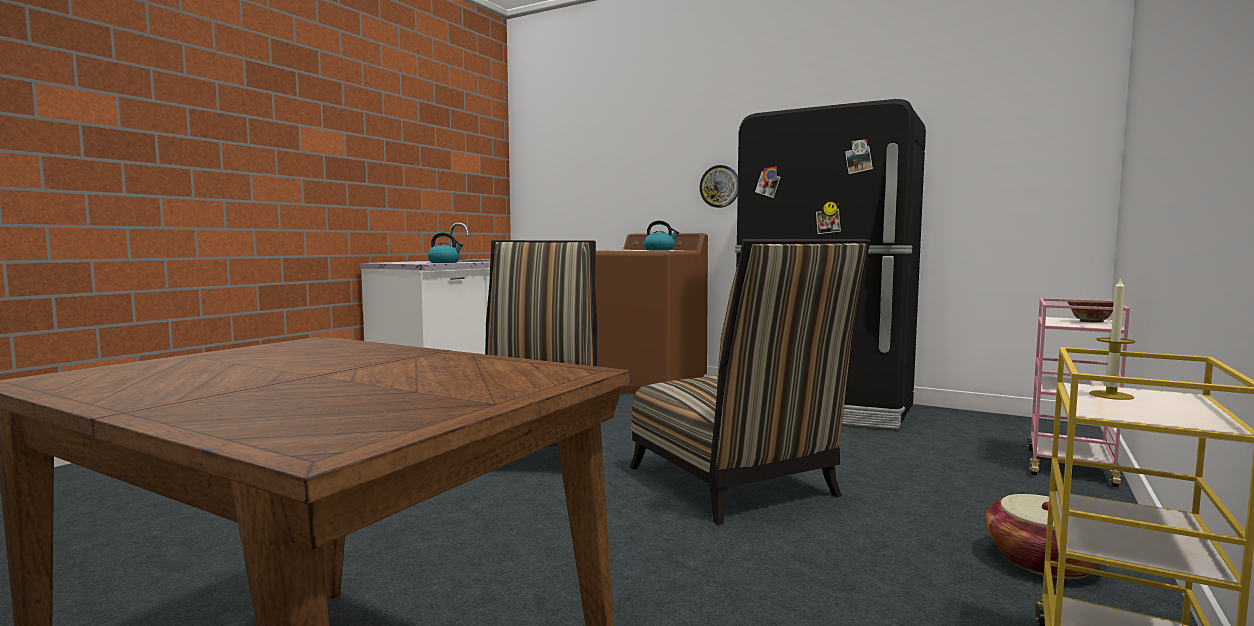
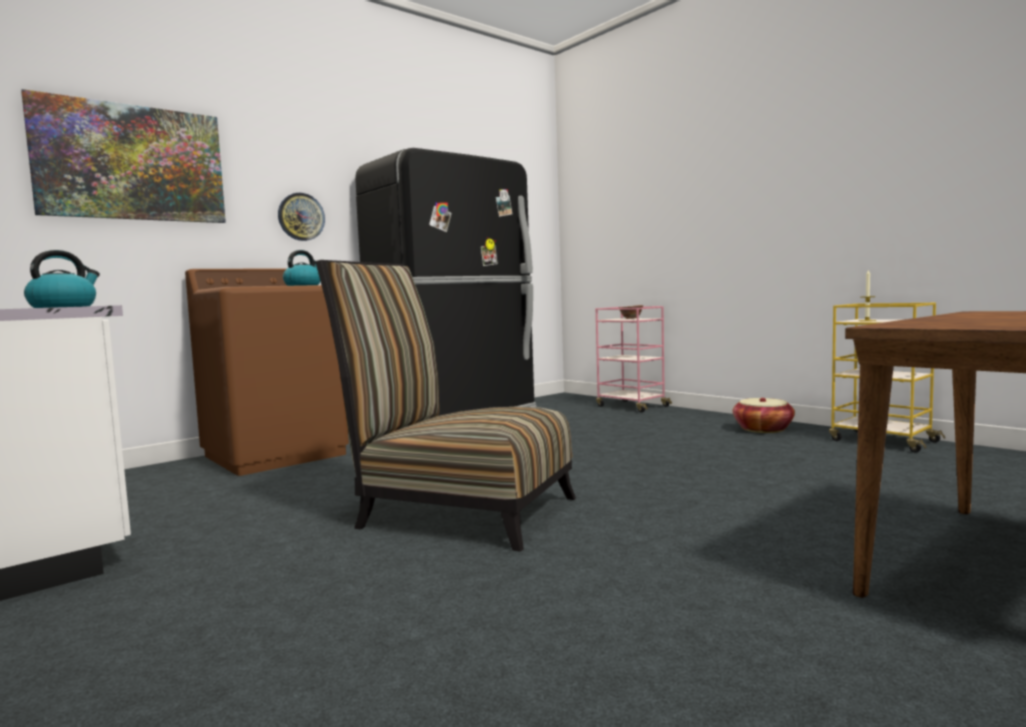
camera: 70 degrees left, 0 degrees up
chair [630,239,871,525] -> none
none -> picture [21,89,226,223]

